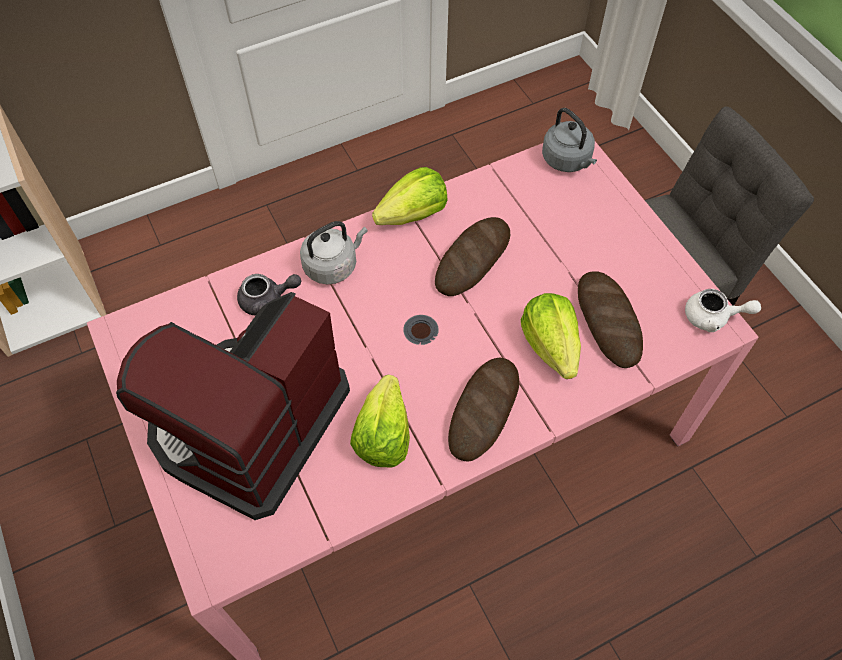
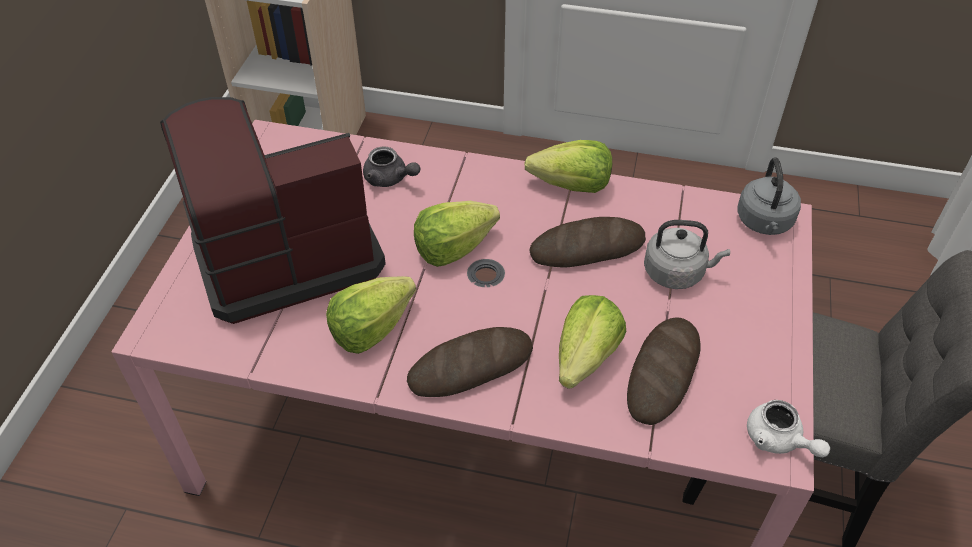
camera: 40 degrees right, 10 degrees down
grey kettle [300,221,368,284] -> grey kettle moved to [644,220,730,289]
none -> lettuce [414,201,500,267]

